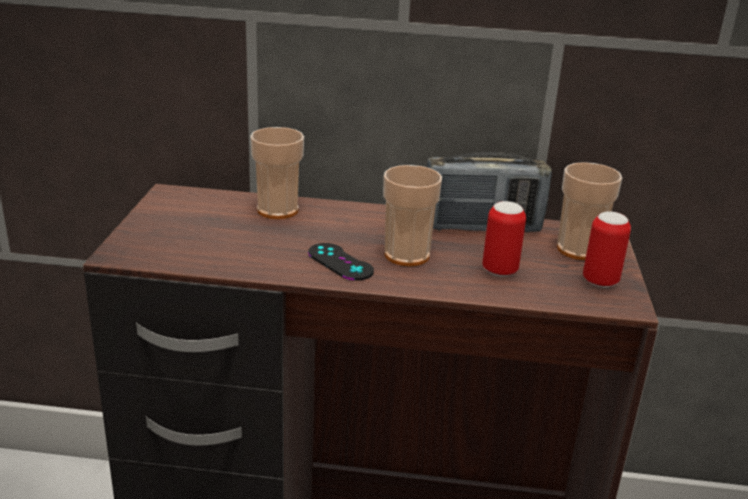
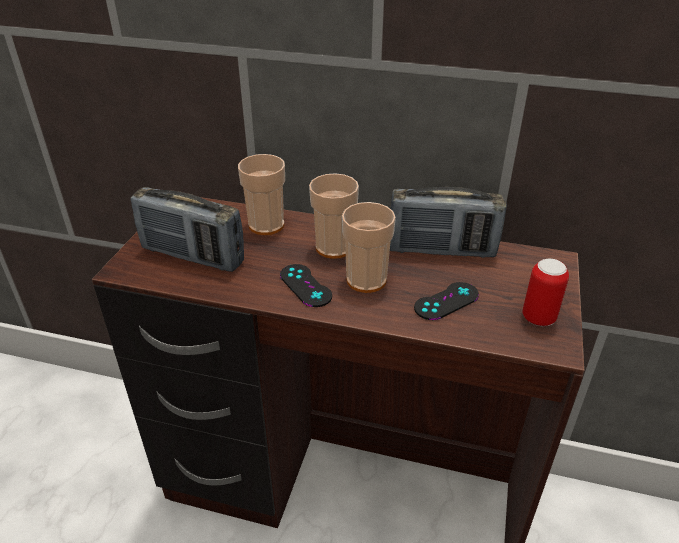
camera: 10 degrees right, 10 degrees up
can [482,201,526,276] -> black game controller [414,282,479,320]
cup [557,162,622,260] -> cup moved to [309,173,359,259]
none -> radio [130,187,244,272]

